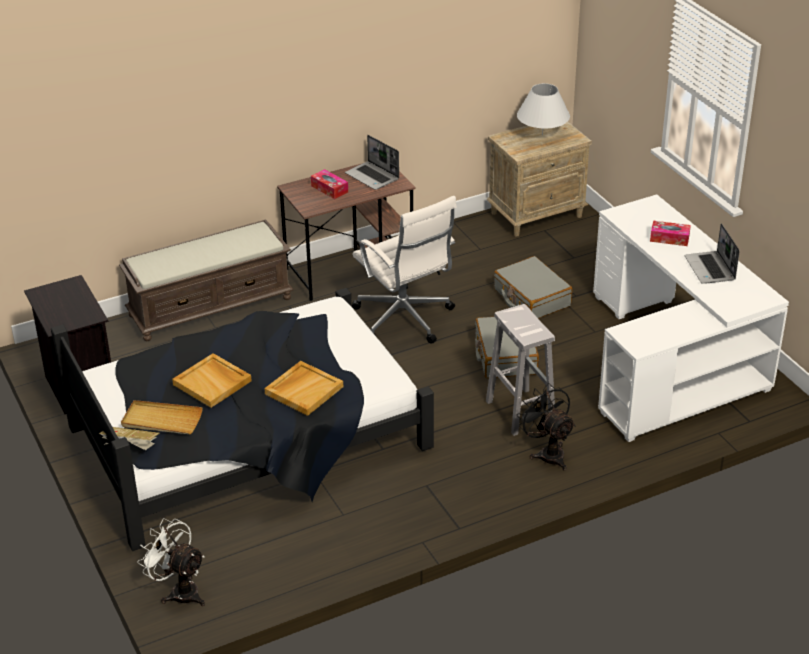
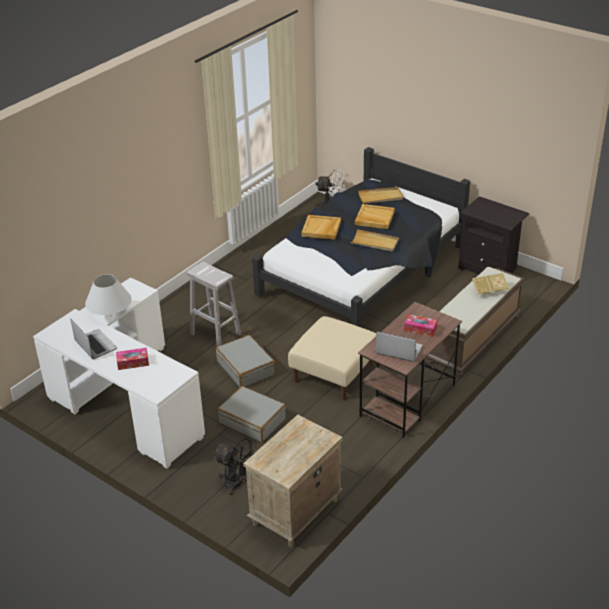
camera: 155 degrees right, 0 degrees up
book [99,427,160,450] -> book moved to [472,273,509,297]
white office chair [352,196,457,344] -> beige ottoman [288,316,376,400]
white table lamp [517,83,570,135] -> white table lamp moved to [85,274,131,315]
black fan [517,383,576,471] -> black fan moved to [213,439,258,496]
none -> beige tray [350,229,399,251]

